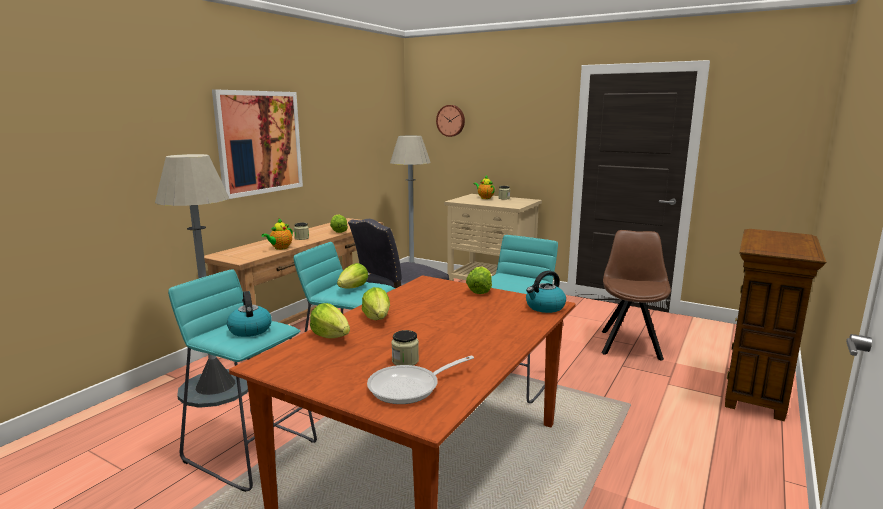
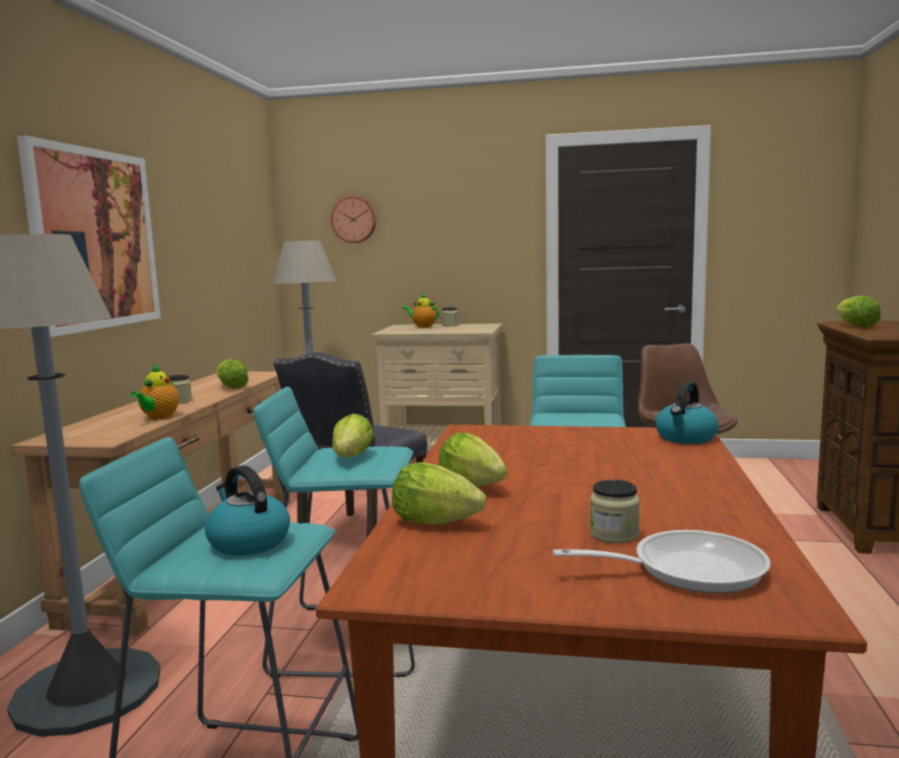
camera: 20 degrees left, 5 degrees down
frying pan [367,355,474,404] -> frying pan turned 135 degrees counterclockwise [553,530,770,593]
lettuce [466,267,492,294] -> lettuce moved to [836,296,881,328]

